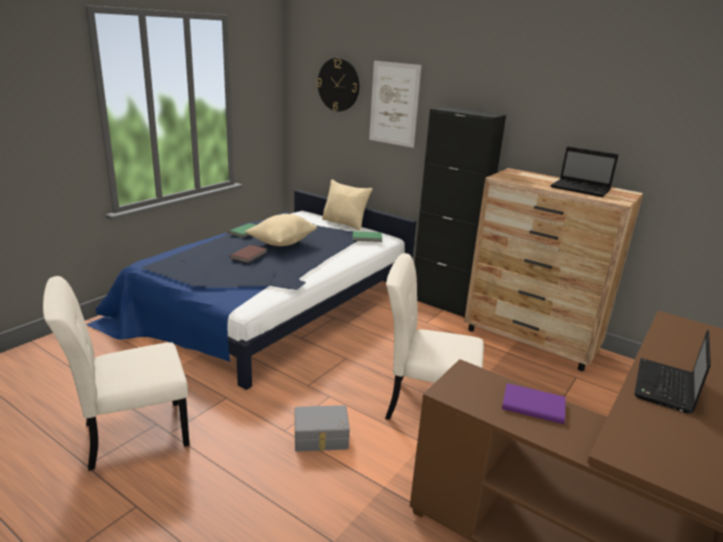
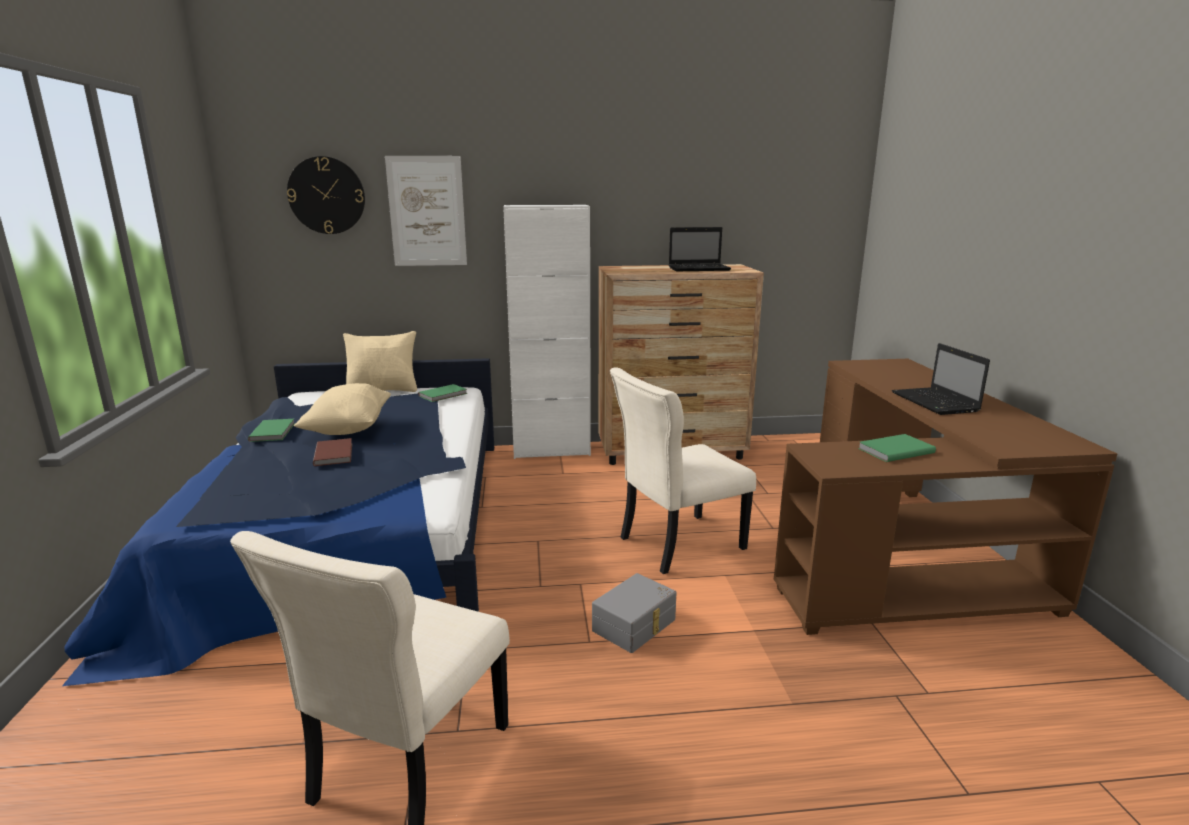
camera: 40 degrees left, 5 degrees down
black cabinet [414,107,506,318] -> white cabinet [503,205,591,459]
purple book [502,383,566,424] -> green book [858,434,936,462]

